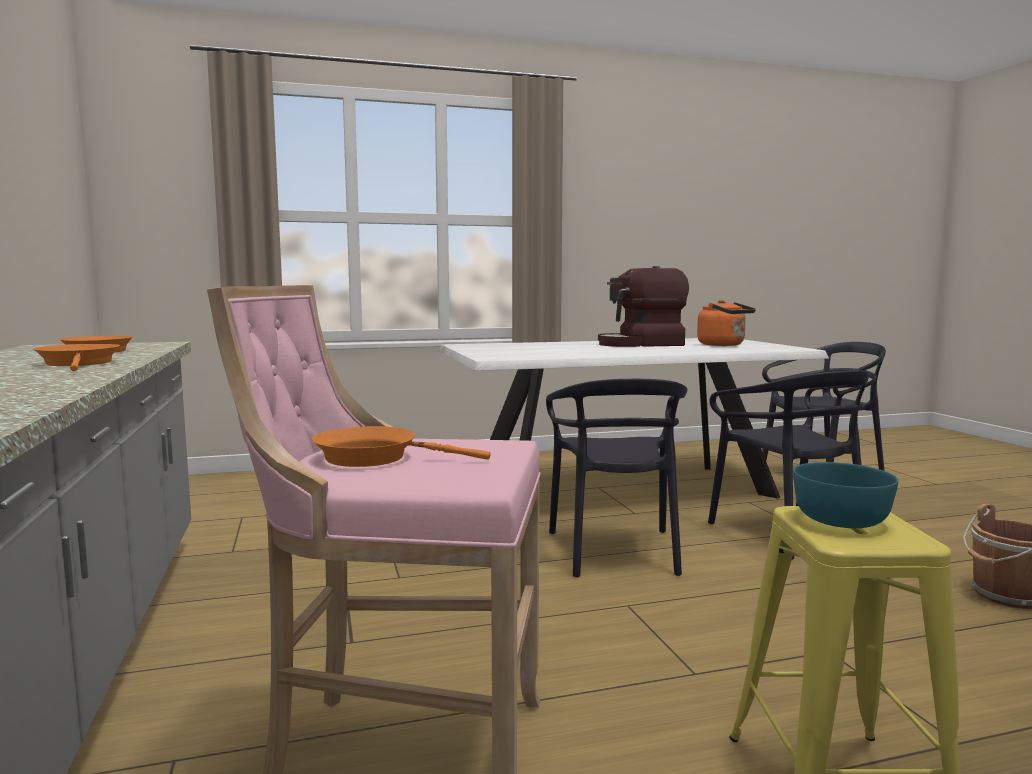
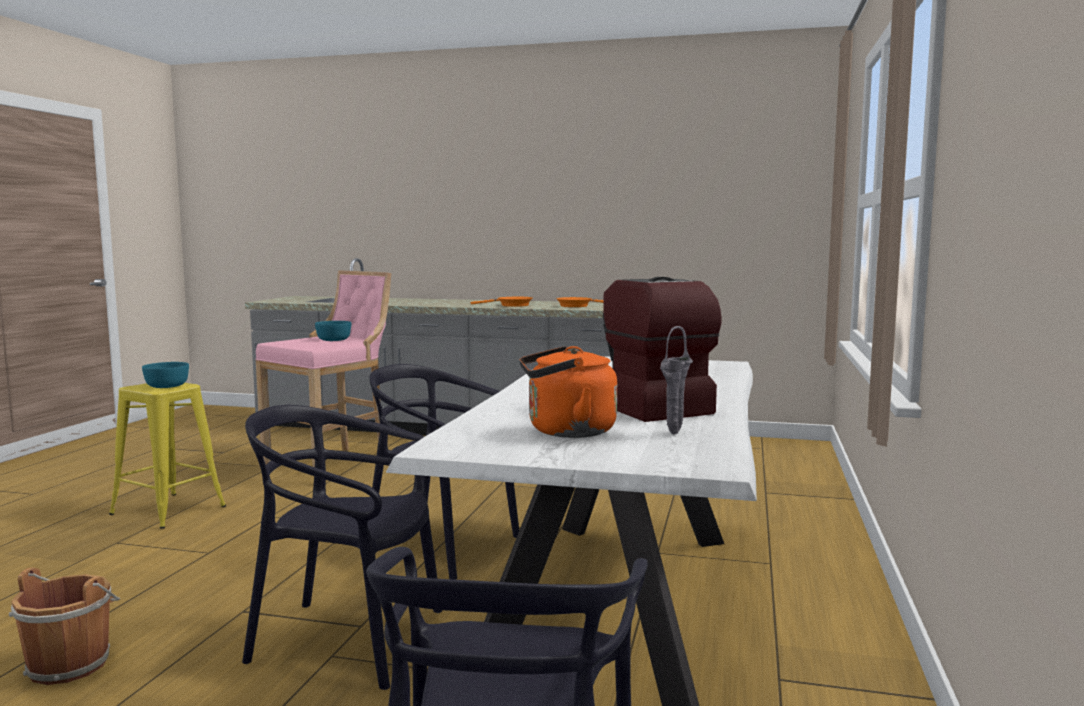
camera: 120 degrees right, 0 degrees up
orange frying pan [312,426,491,467] -> turquoise bowl [315,321,351,341]
coffee machine [598,266,689,347] -> coffee machine turned 45 degrees counterclockwise [603,277,722,422]
none -> grey vase [660,326,693,434]

